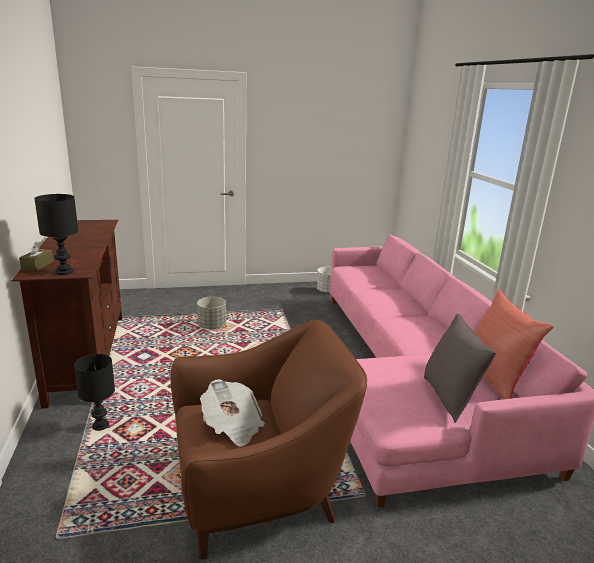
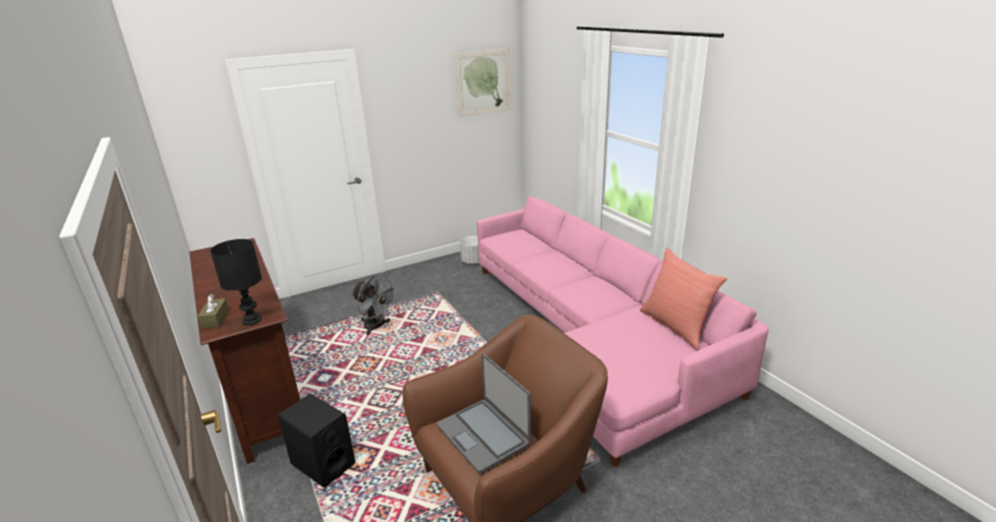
camera: 15 degrees left, 5 degrees up
black table lamp [74,354,115,431] -> black speaker [278,394,355,488]
grey planter [197,297,226,330] -> grey fan [352,275,398,335]
newspaper [200,379,265,447] -> laptop [437,353,531,473]
grey pillow [424,314,496,423] -> none
none -> picture [455,49,511,117]

